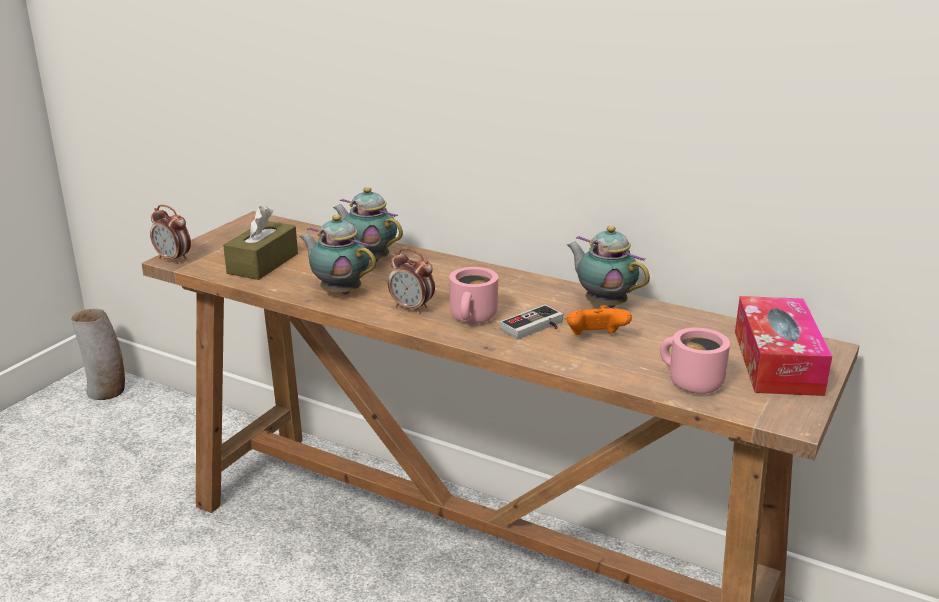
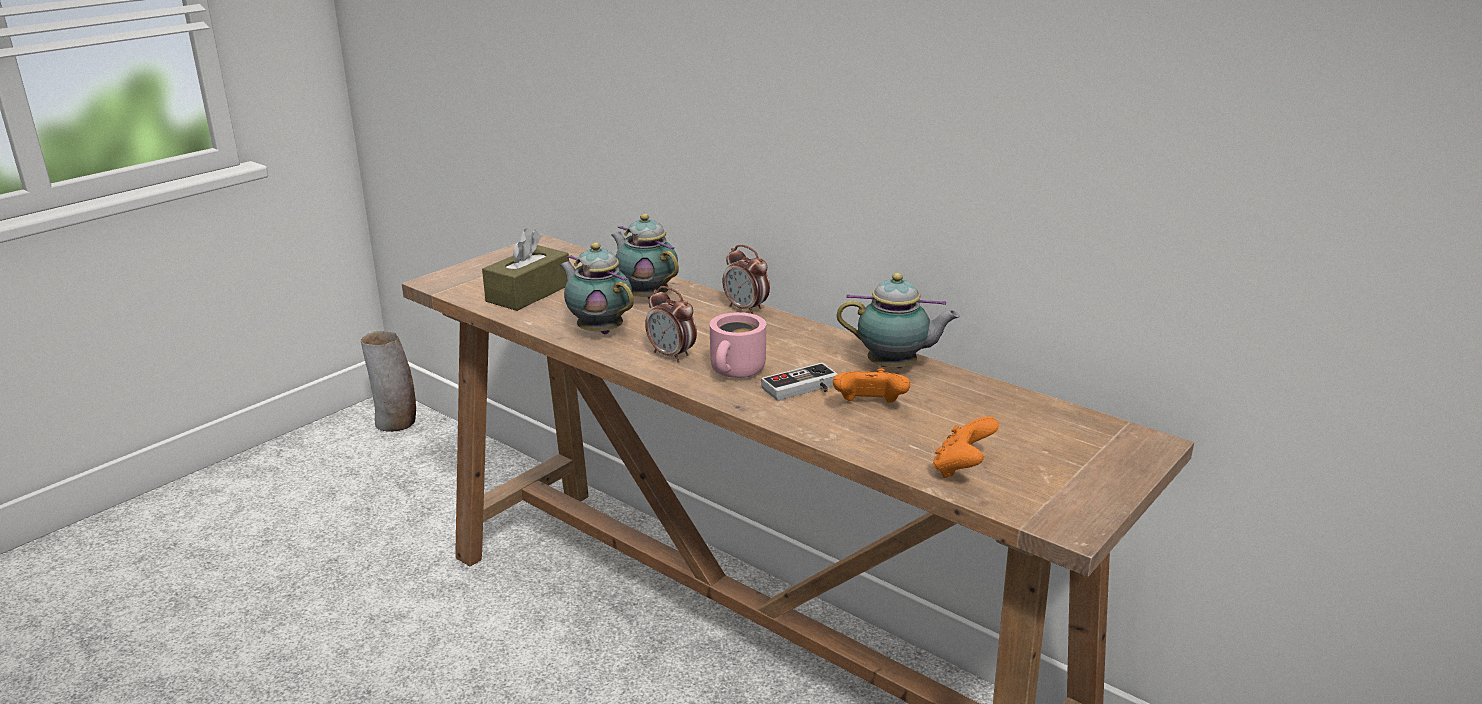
camera: 10 degrees right, 0 degrees up
alarm clock [150,205,191,264] -> alarm clock moved to [723,245,770,314]
teapot [567,226,650,308] -> teapot turned 135 degrees clockwise [837,273,960,368]
pink mug [660,328,730,394] -> orange game controller [933,417,999,478]
tissue box [735,296,832,396] -> none

